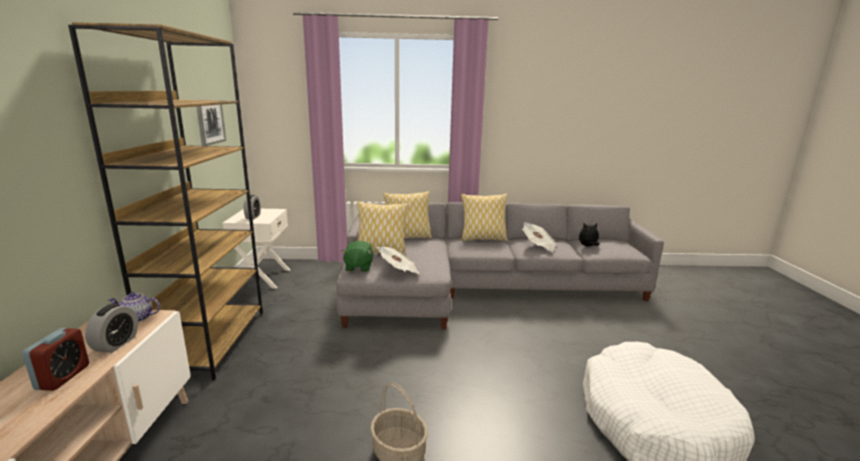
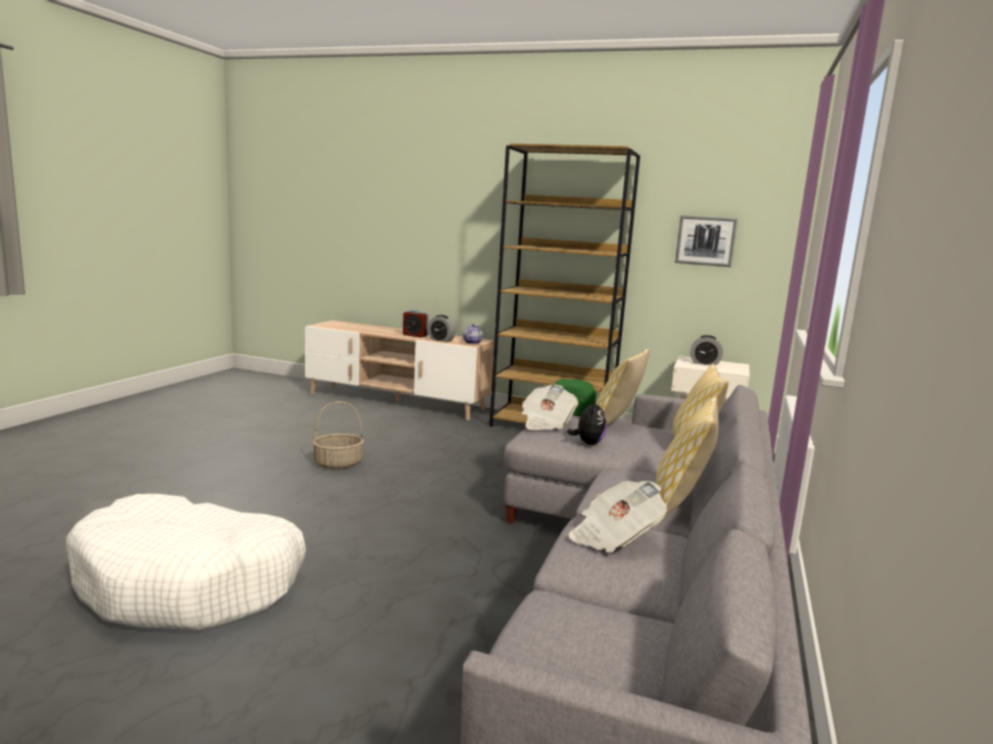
camera: 110 degrees right, 5 degrees down
plush toy [579,223,599,247] -> plush toy moved to [567,399,607,445]

